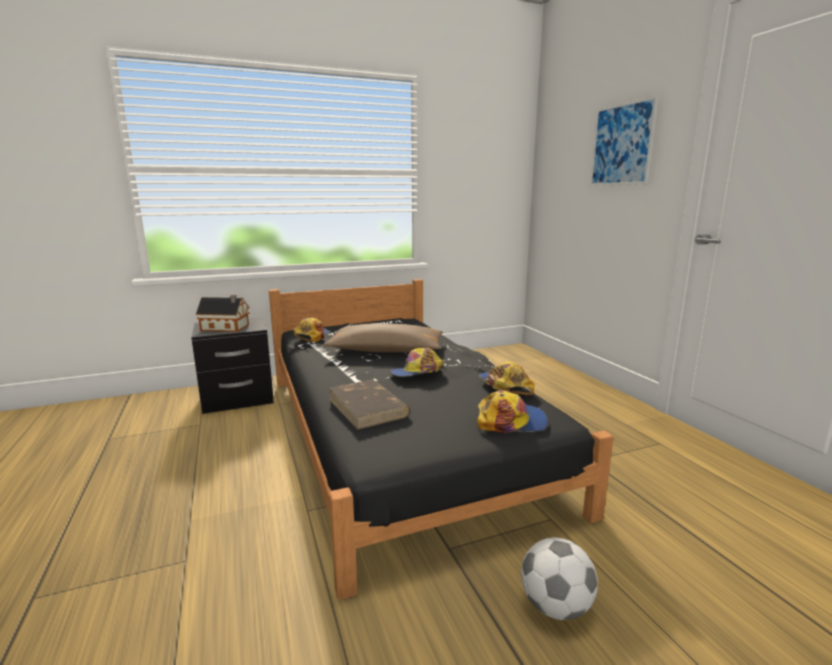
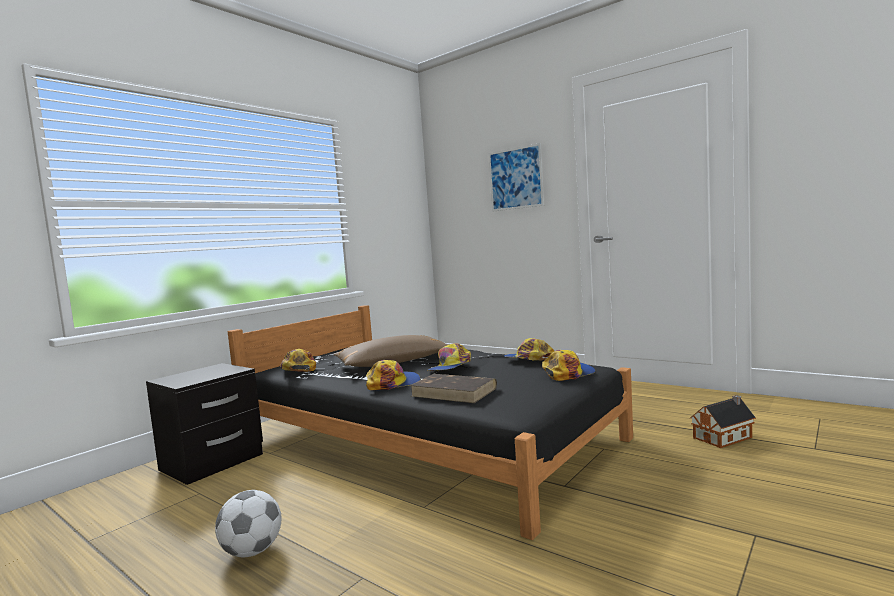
camera: 30 degrees left, 10 degrees down
toy house [196,295,250,332] -> toy house moved to [690,395,756,448]
football [521,537,598,620] -> football moved to [215,490,282,557]
none -> cap [366,360,421,390]

